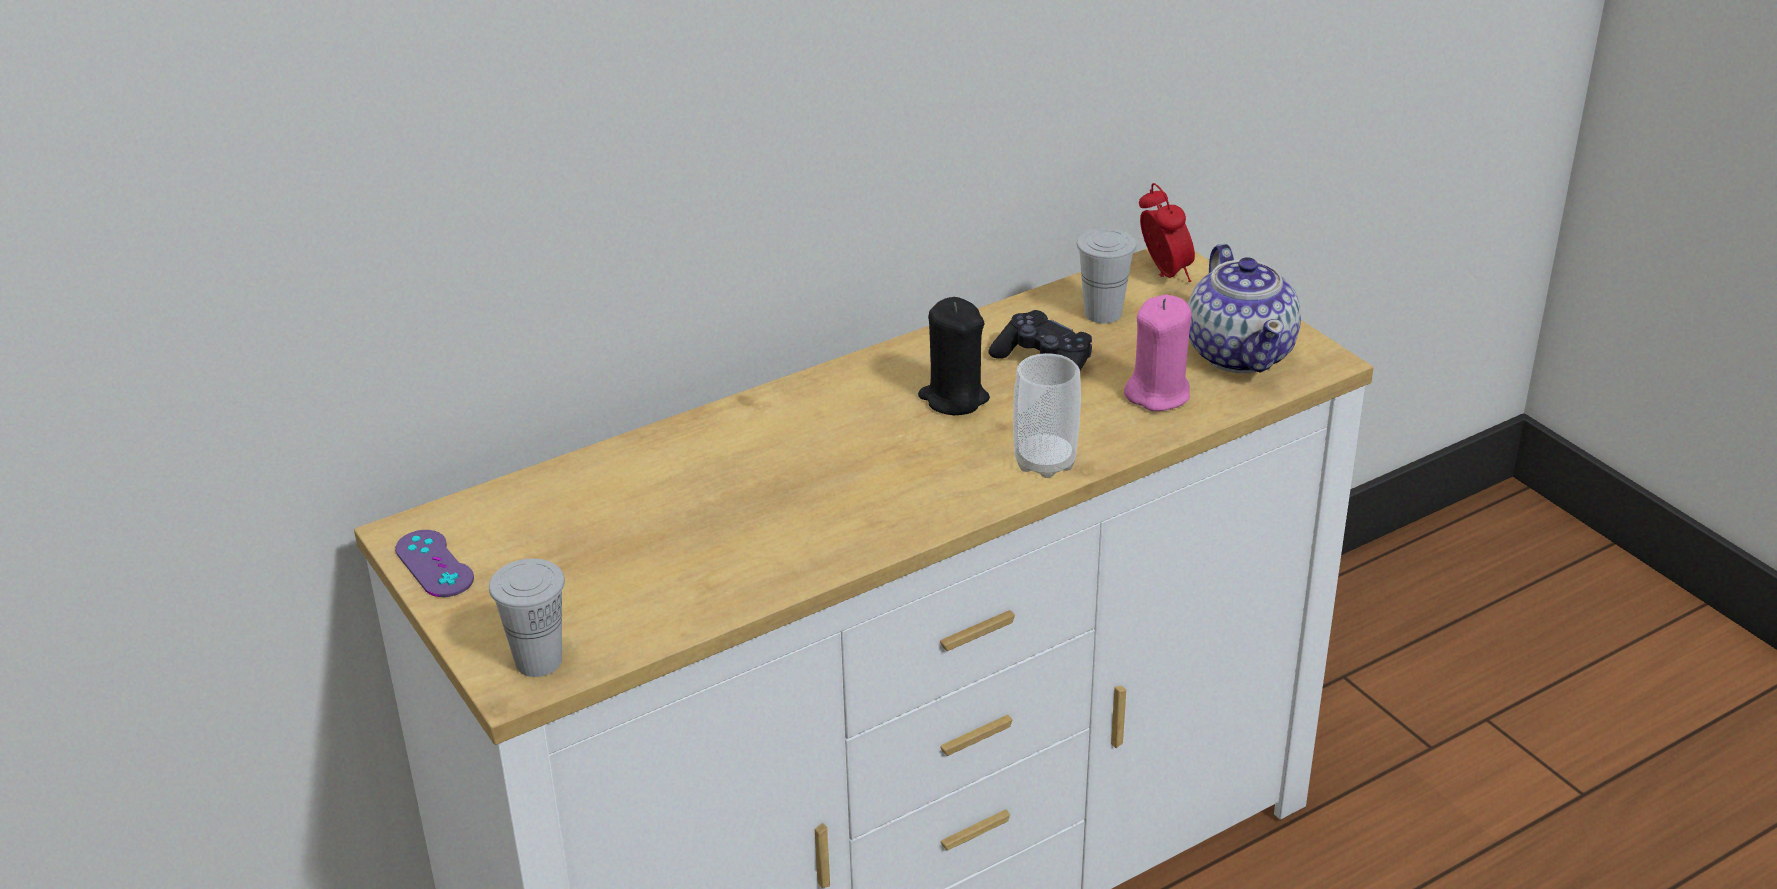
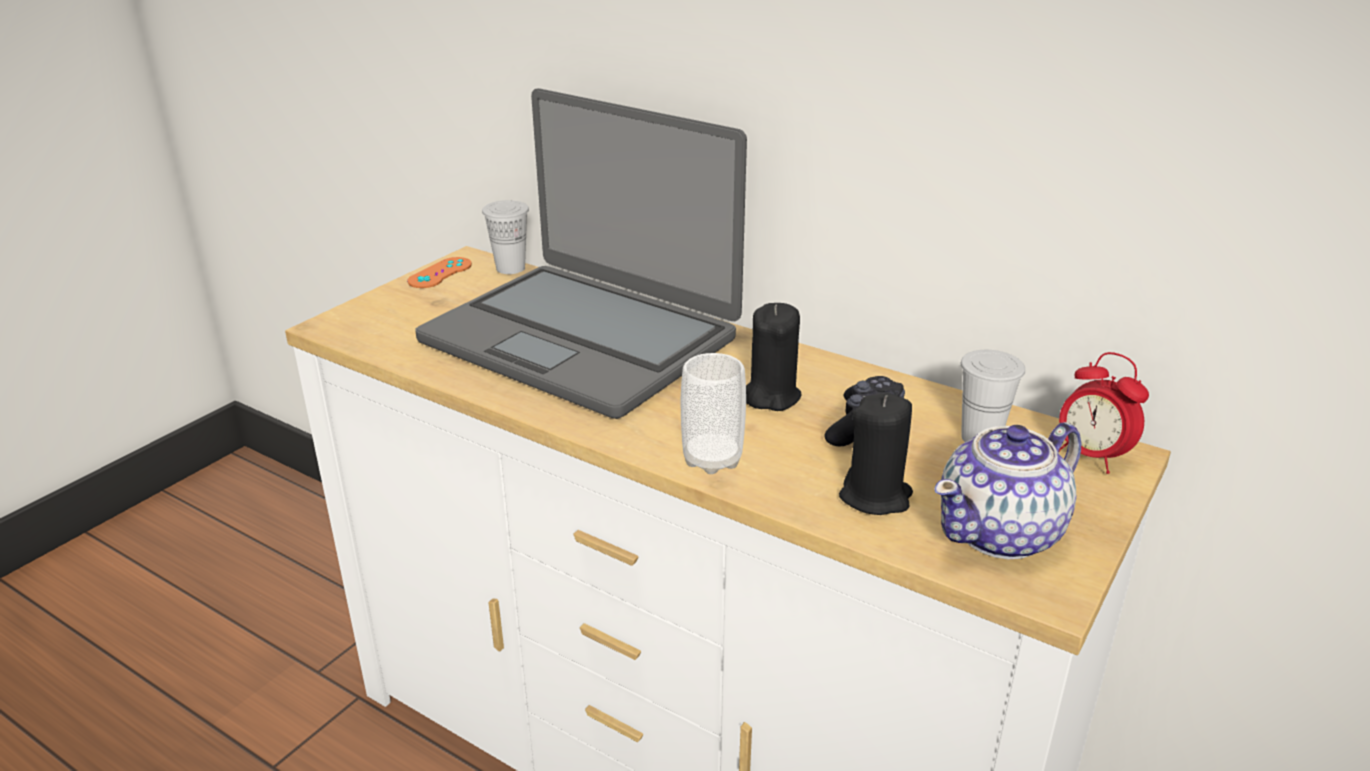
camera: 65 degrees right, 5 degrees down
purple game controller [395,530,474,597] -> orange game controller [407,257,472,288]
white cup [489,559,565,677] -> white cup moved to [482,200,529,274]
pink candle [1124,295,1192,411] -> black candle [839,394,913,515]
alarm clock [1139,183,1195,282] -> alarm clock turned 90 degrees clockwise [1059,352,1149,474]
none -> laptop [415,88,747,419]

